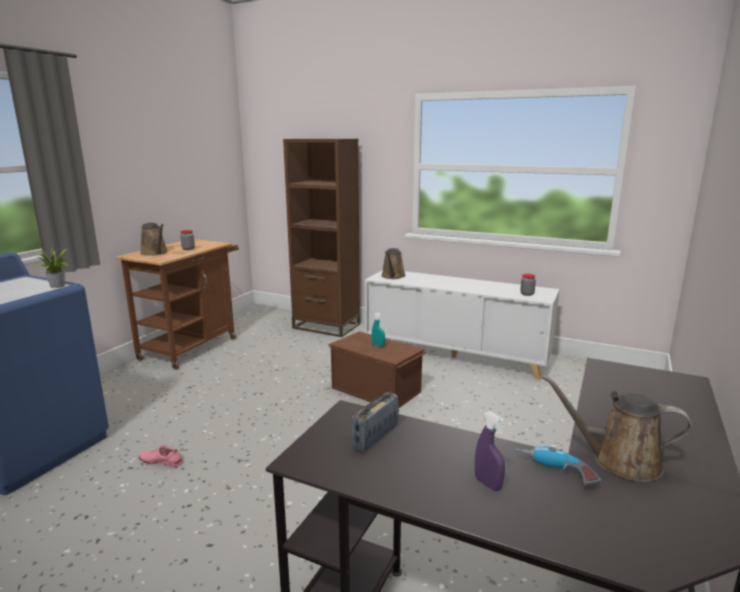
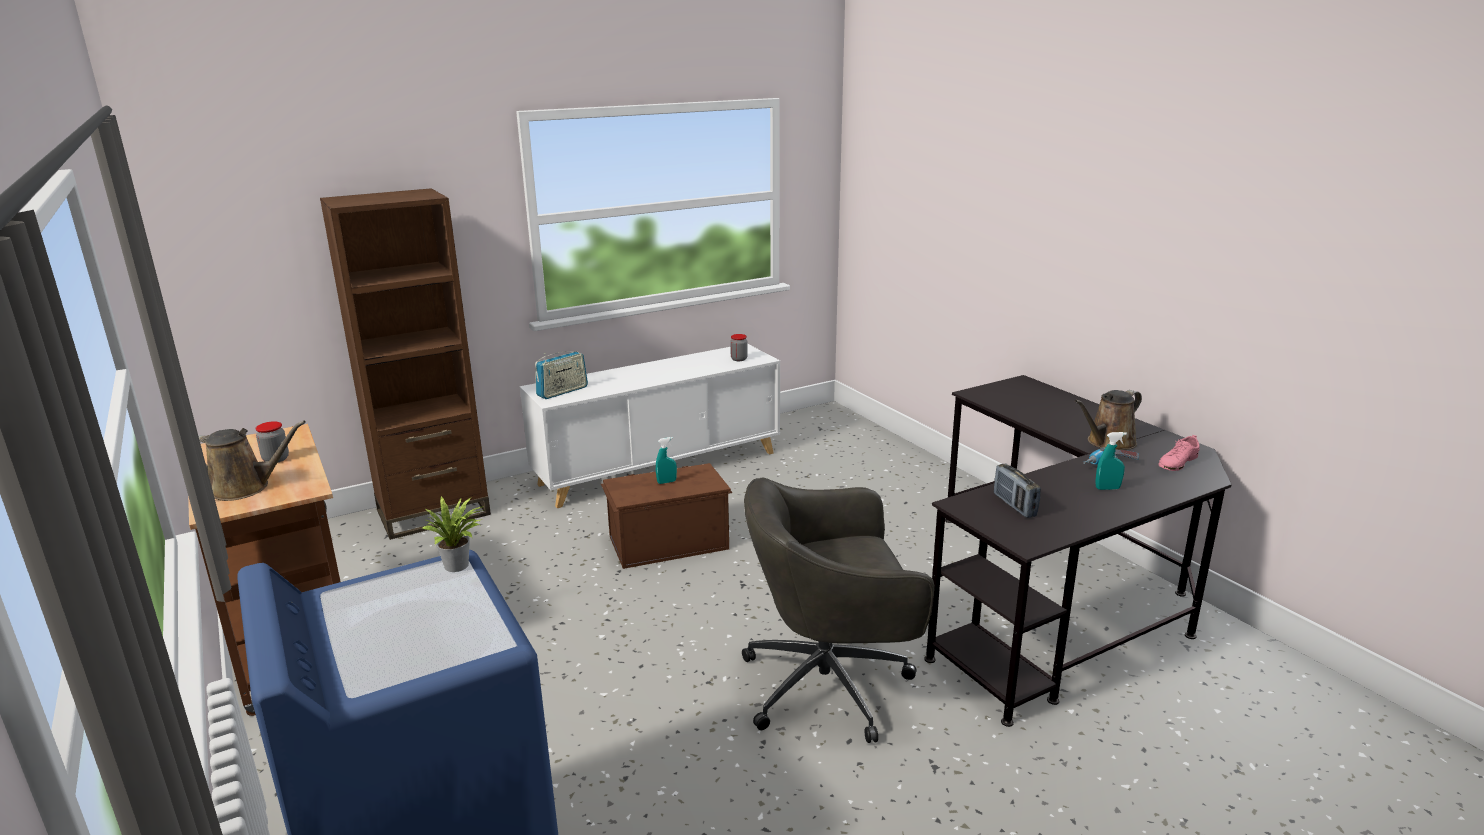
camera: 55 degrees left, 5 degrees up
pink shoe [139,445,183,467] -> pink shoe moved to [1159,435,1200,471]
brown watering can [381,248,406,279] -> radio [535,351,588,399]
purple spray bottle [475,411,505,491] -> turquoise spray bottle [1095,432,1127,490]
none -> grey office chair [742,478,935,743]

